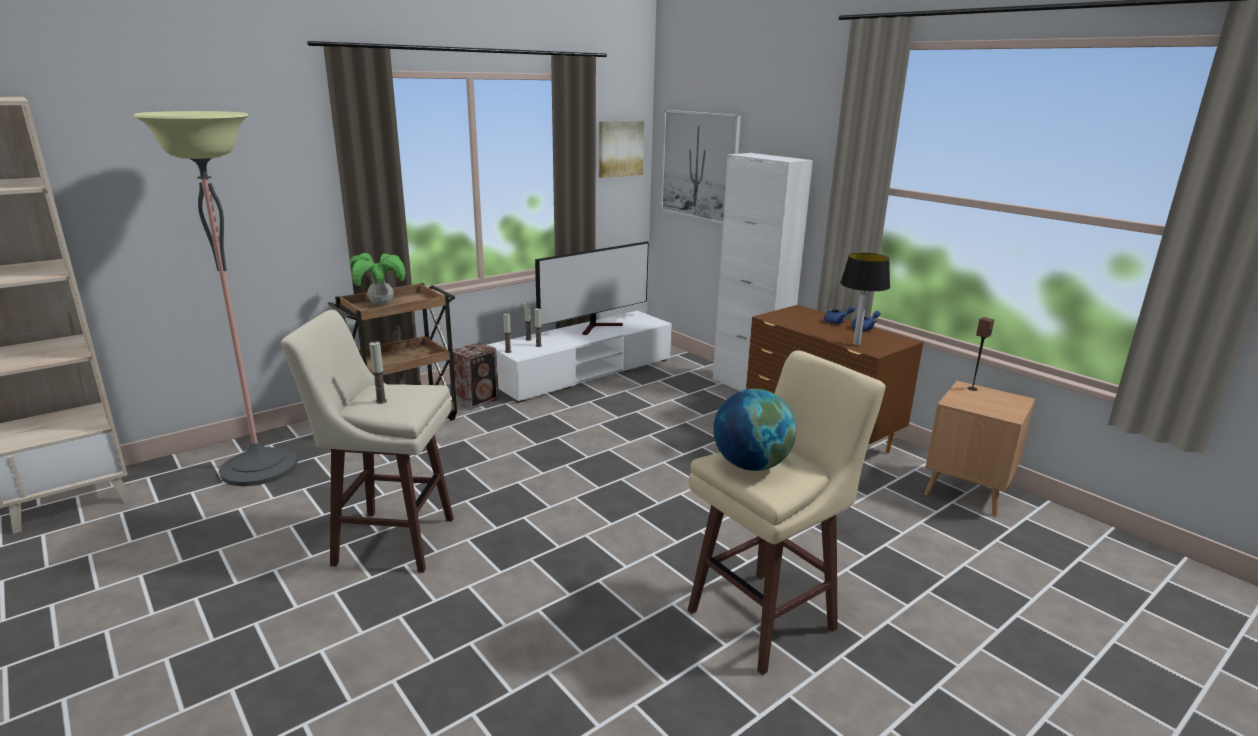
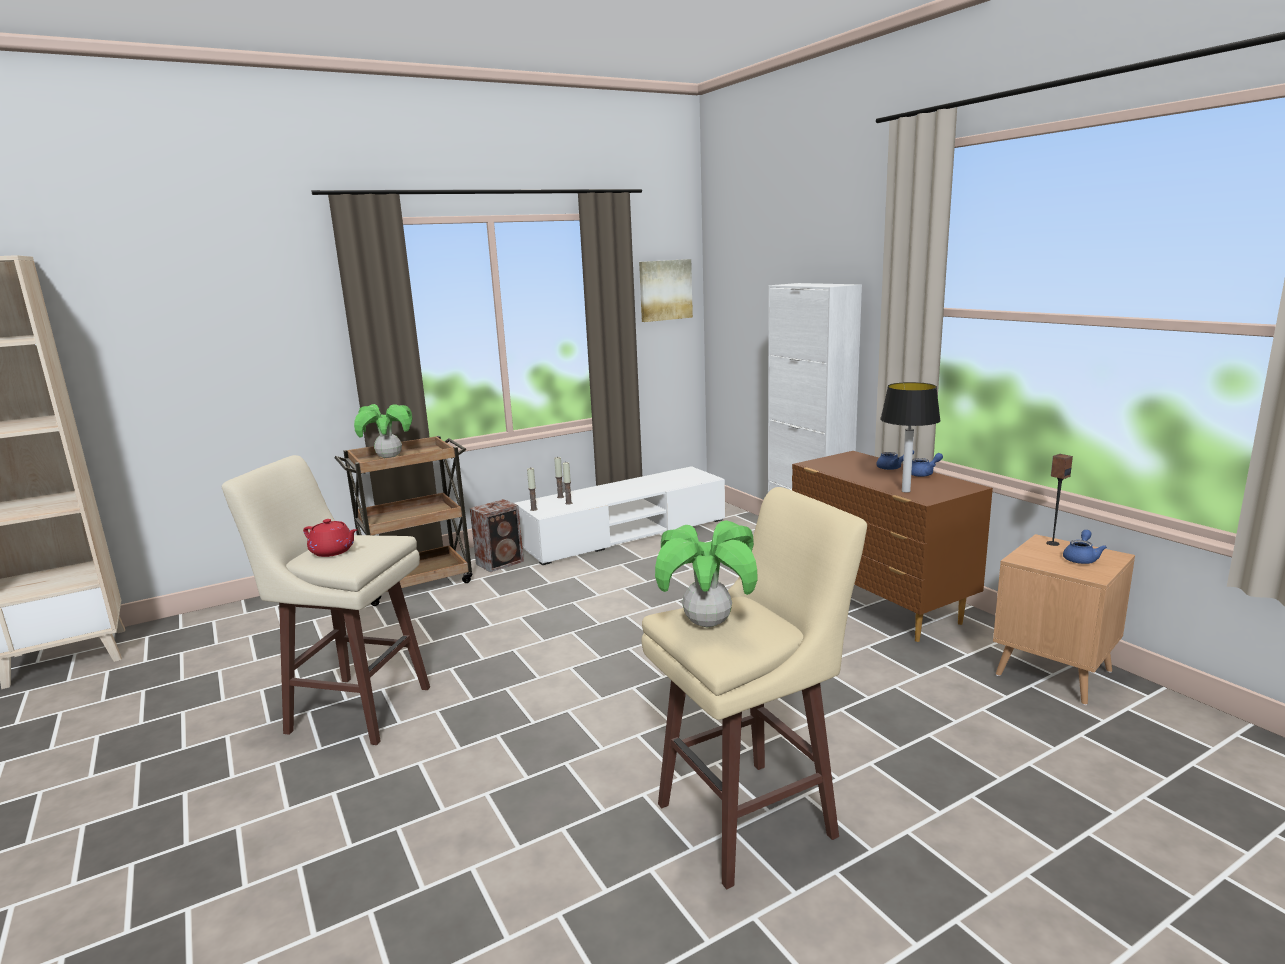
camera: 10 degrees right, 5 degrees down
floor lamp [134,111,298,487] -> none
candle [369,341,387,404] -> red teapot [303,519,357,557]
television [535,241,649,335] -> none
picture [660,110,741,224] -> none
globe [713,389,796,471] -> potted plant [655,520,758,628]
none -> blue teapot [1063,530,1107,564]

